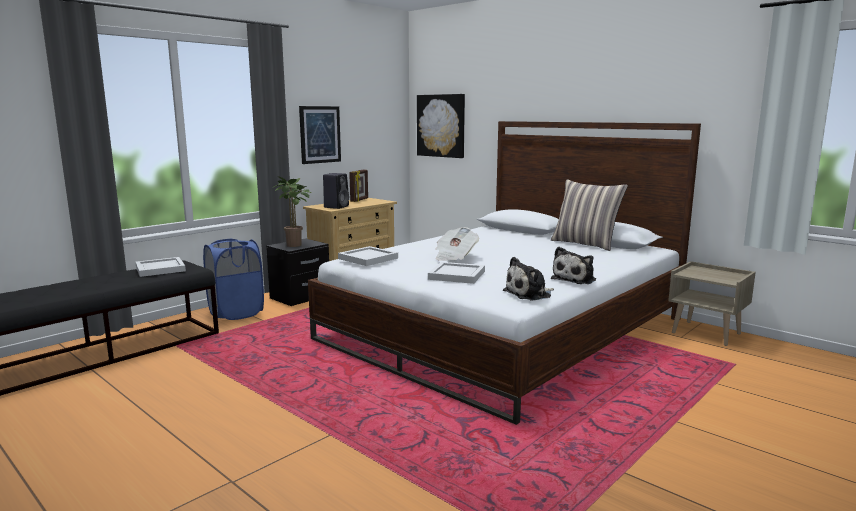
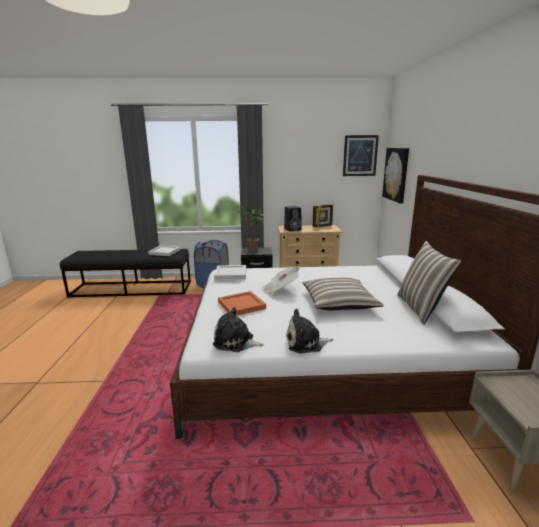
camera: 45 degrees right, 5 degrees up
picture [299,106,341,164] -> picture moved to [343,135,379,176]
white tray [428,262,485,284] -> orange tray [218,291,266,316]
none -> pillow [303,278,384,310]

